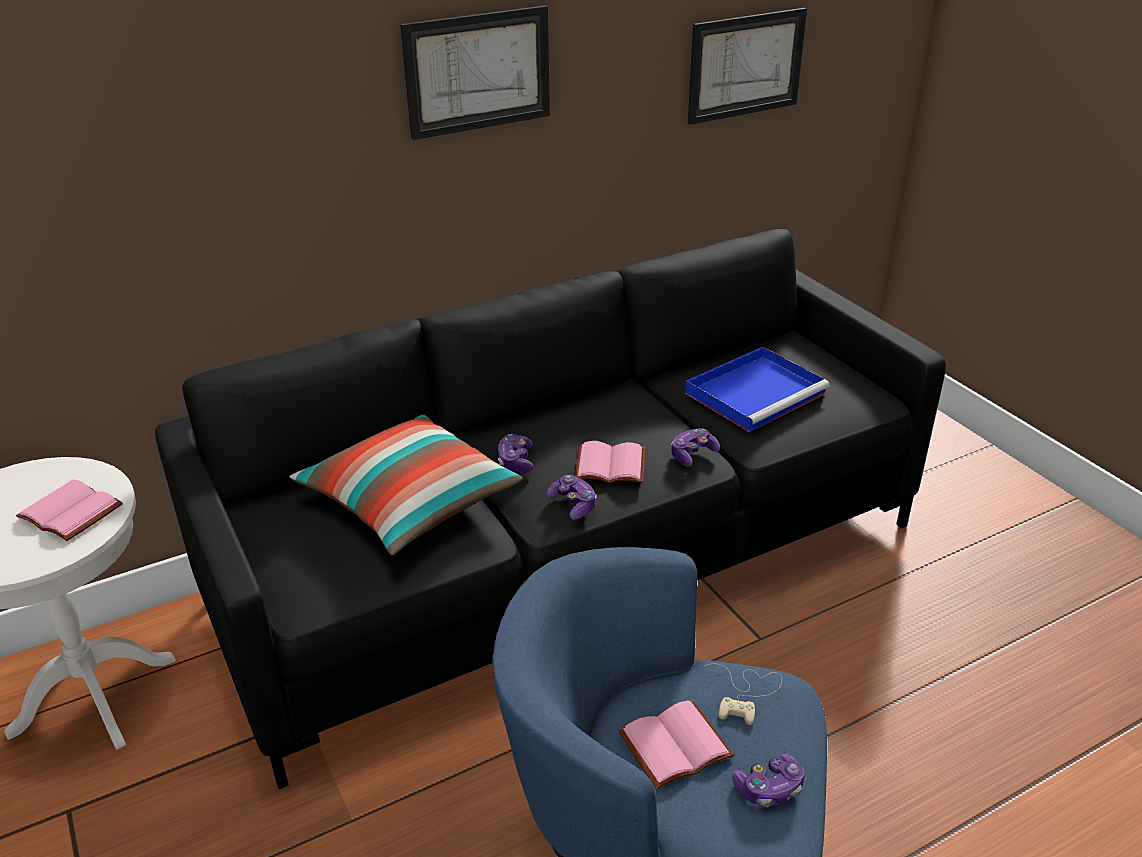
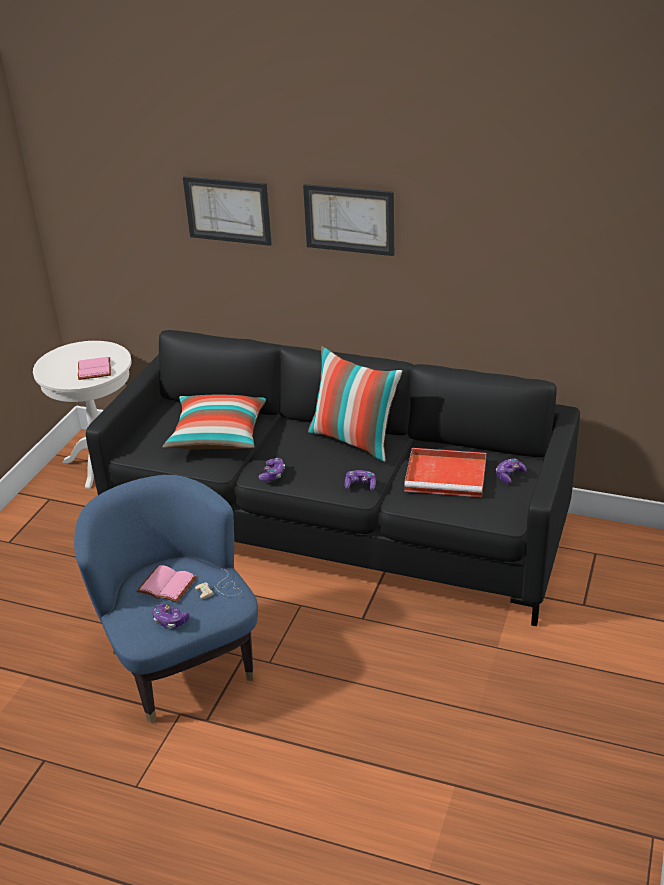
camera: 50 degrees right, 0 degrees up
game controller [498,434,534,473] -> game controller moved to [496,458,527,484]
pink book [575,441,645,483] -> none
blue tray [685,347,830,432] -> red tray [404,448,486,497]
picture [688,8,807,125] -> picture moved to [183,176,272,246]
none -> pillow [308,346,403,462]

